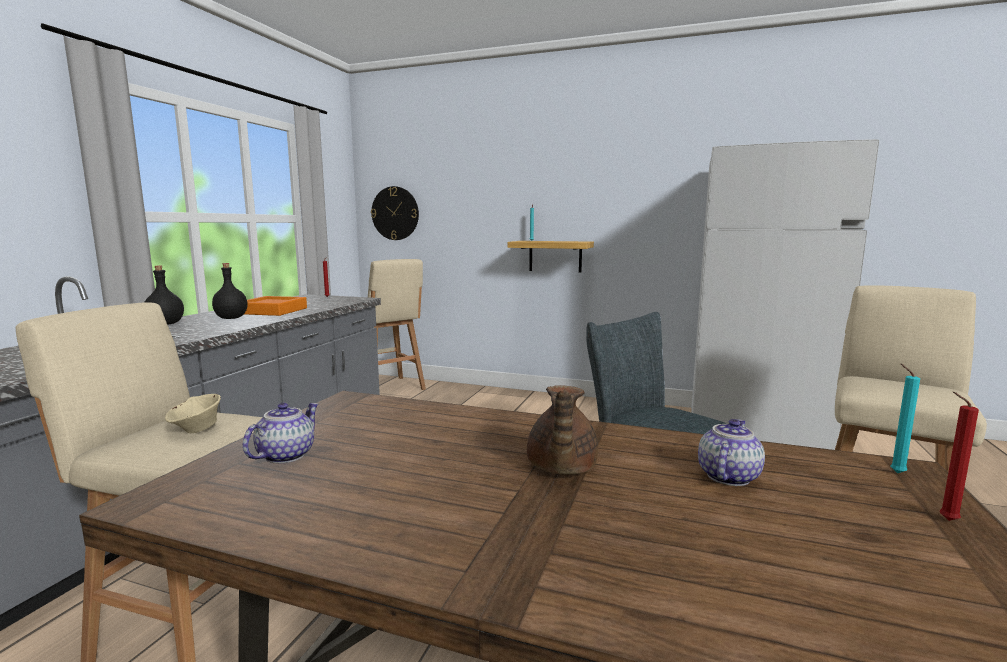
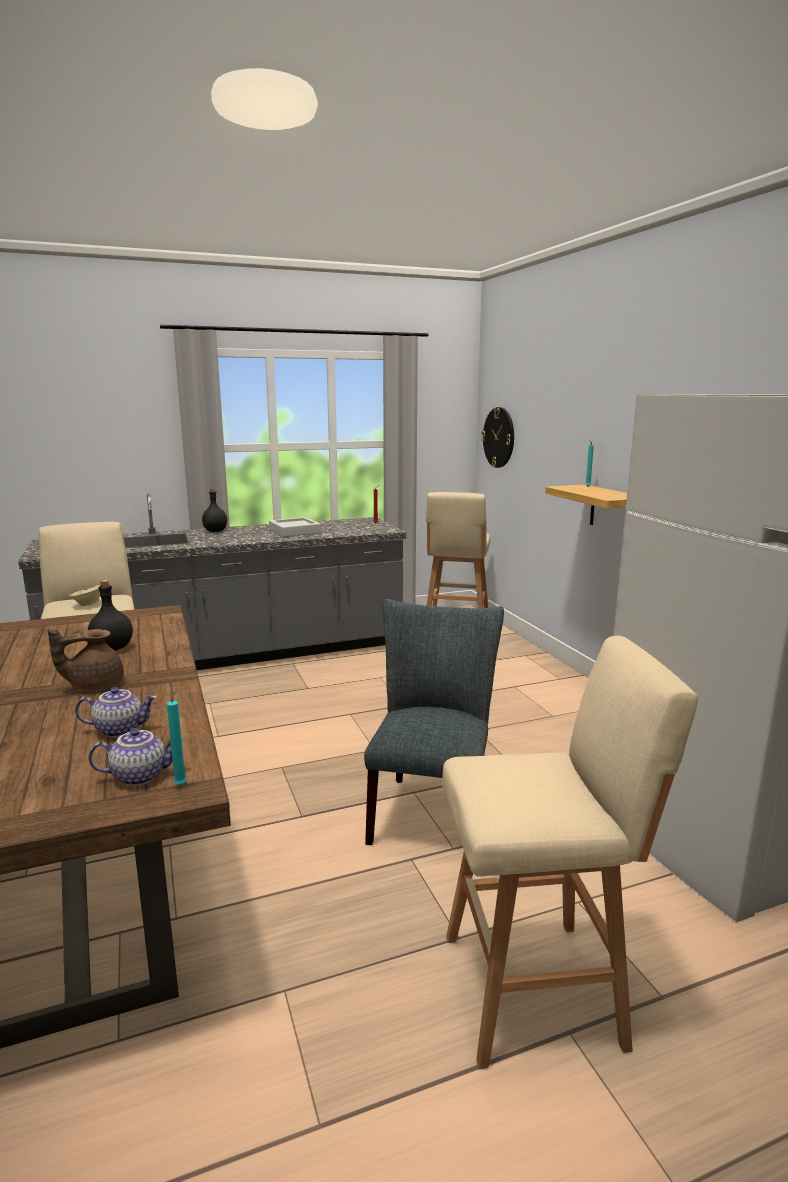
camera: 50 degrees right, 5 degrees up
black bottle [212,263,248,319] -> black bottle moved to [88,580,133,651]
teapot [243,403,318,464] -> teapot moved to [88,728,183,786]
orange tray [244,296,307,316] -> grey tray [269,517,321,537]
red candle [940,392,979,521] -> none

